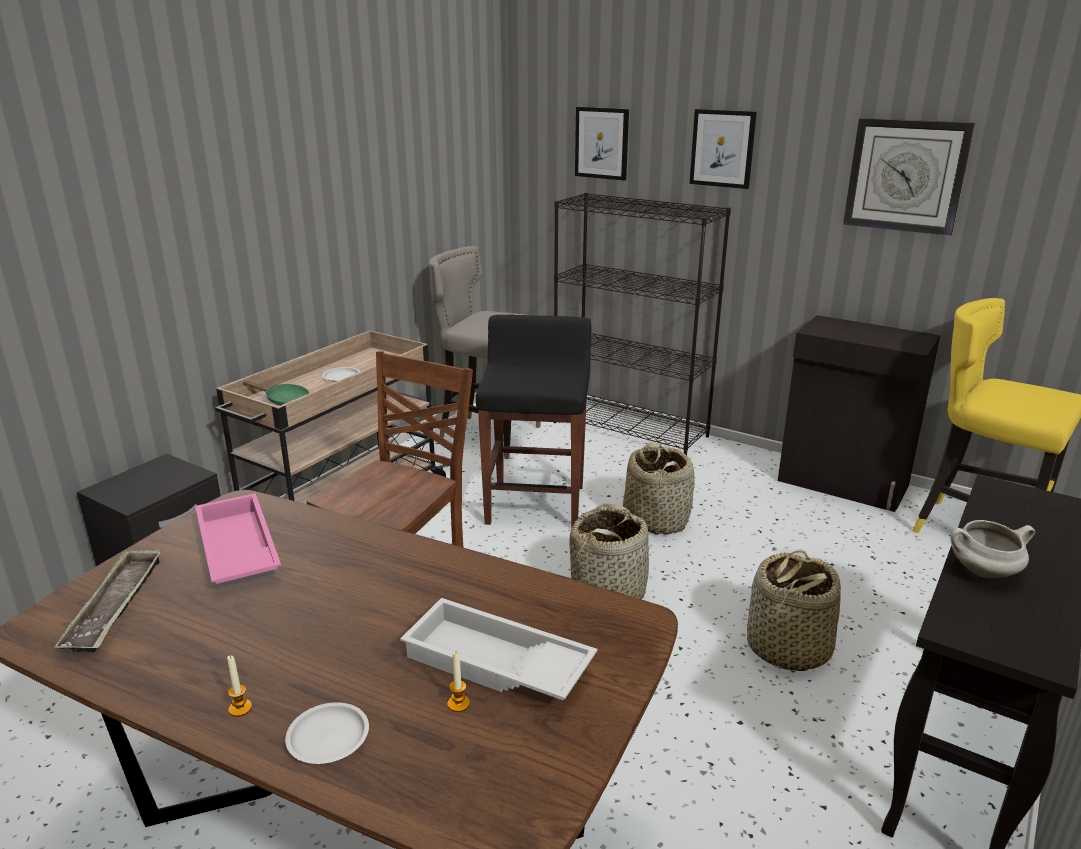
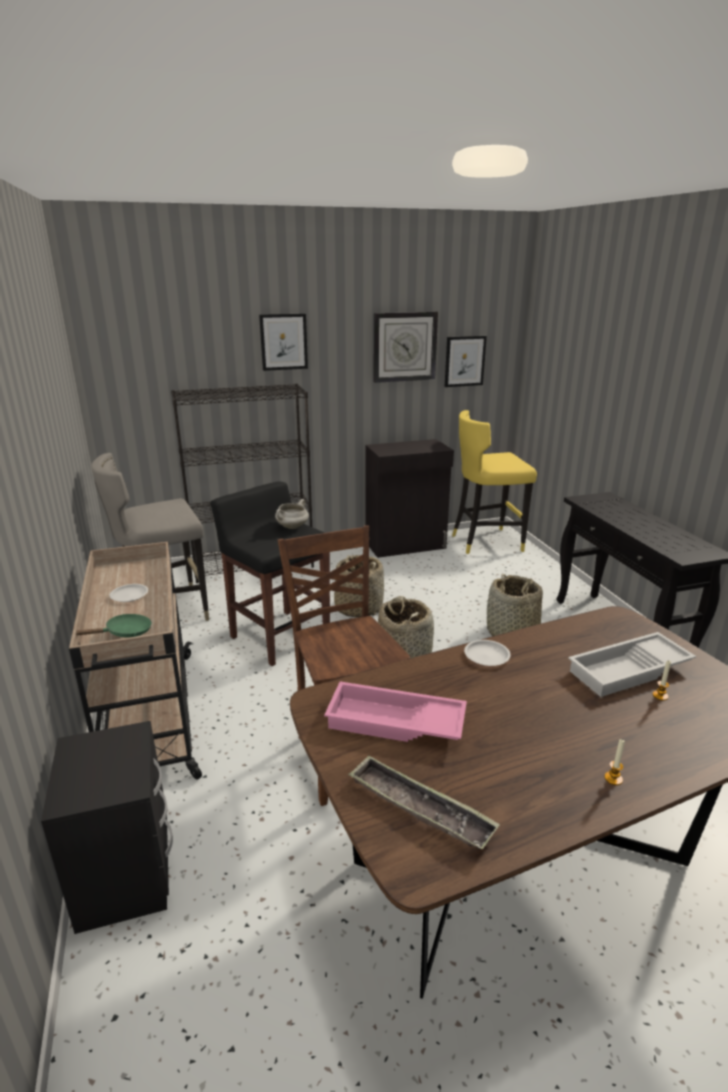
camera: 50 degrees left, 0 degrees up
white plate [285,702,369,764] -> white plate moved to [464,640,511,666]
picture [575,107,629,181] -> picture moved to [444,336,487,387]
white cooking pot [950,520,1035,578] -> white cooking pot moved to [275,499,309,529]

